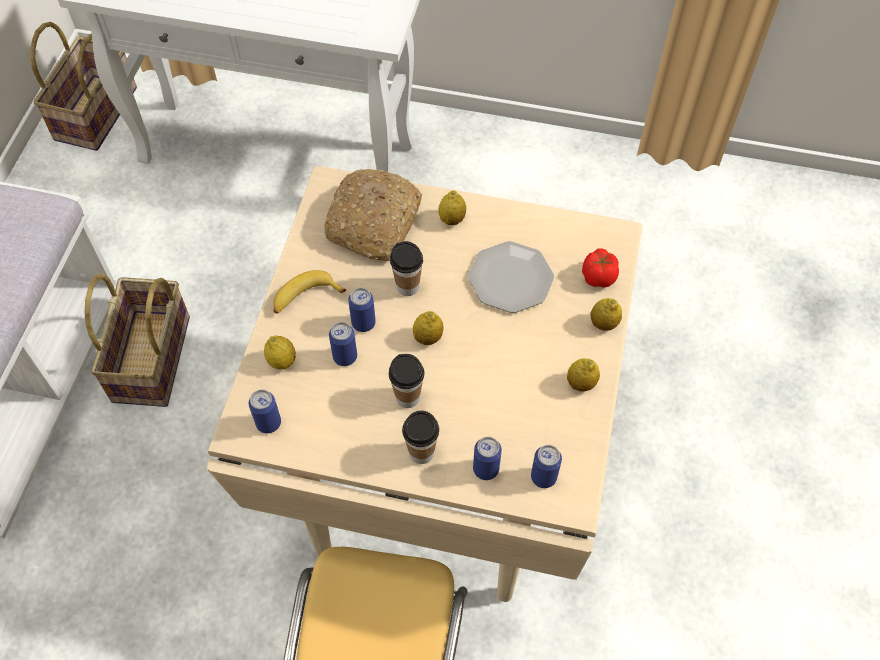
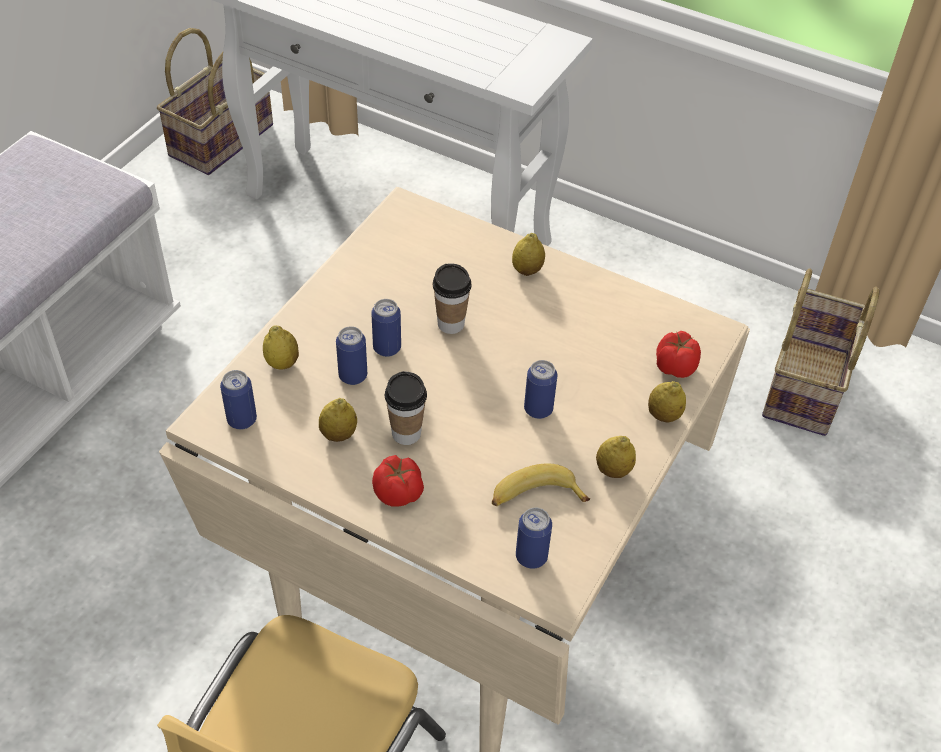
camera: 15 degrees right, 10 degrees down
basket [84,274,190,407] -> basket moved to [762,269,880,436]
banana [273,270,346,314] -> banana moved to [492,463,590,506]
bread [325,169,422,261] -> none
cup [402,411,439,464] -> tomato [372,455,424,507]
lemon [413,311,443,345] -> lemon moved to [319,398,357,442]
plate [468,241,554,313] -> none
can [473,437,502,480] -> can moved to [524,360,557,419]

